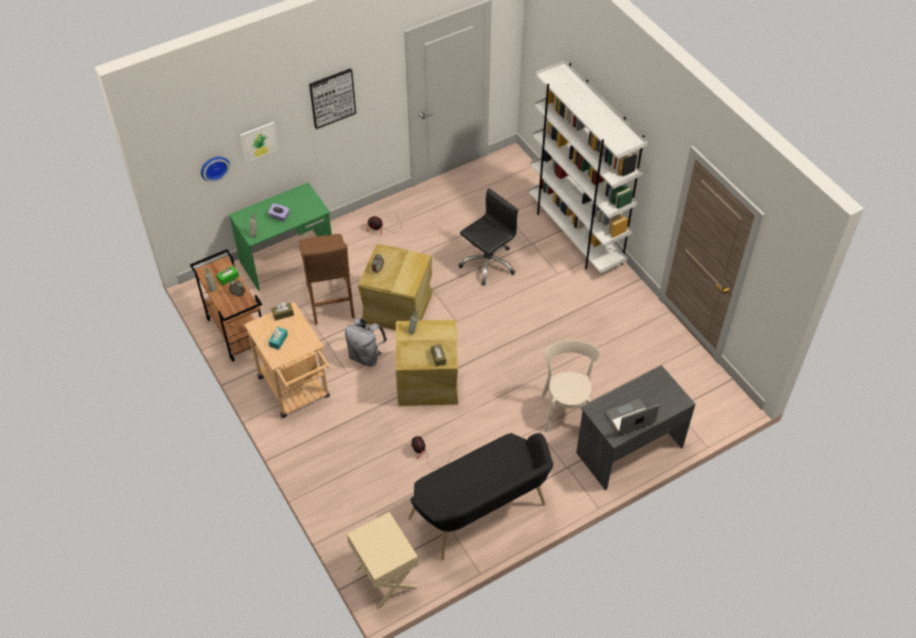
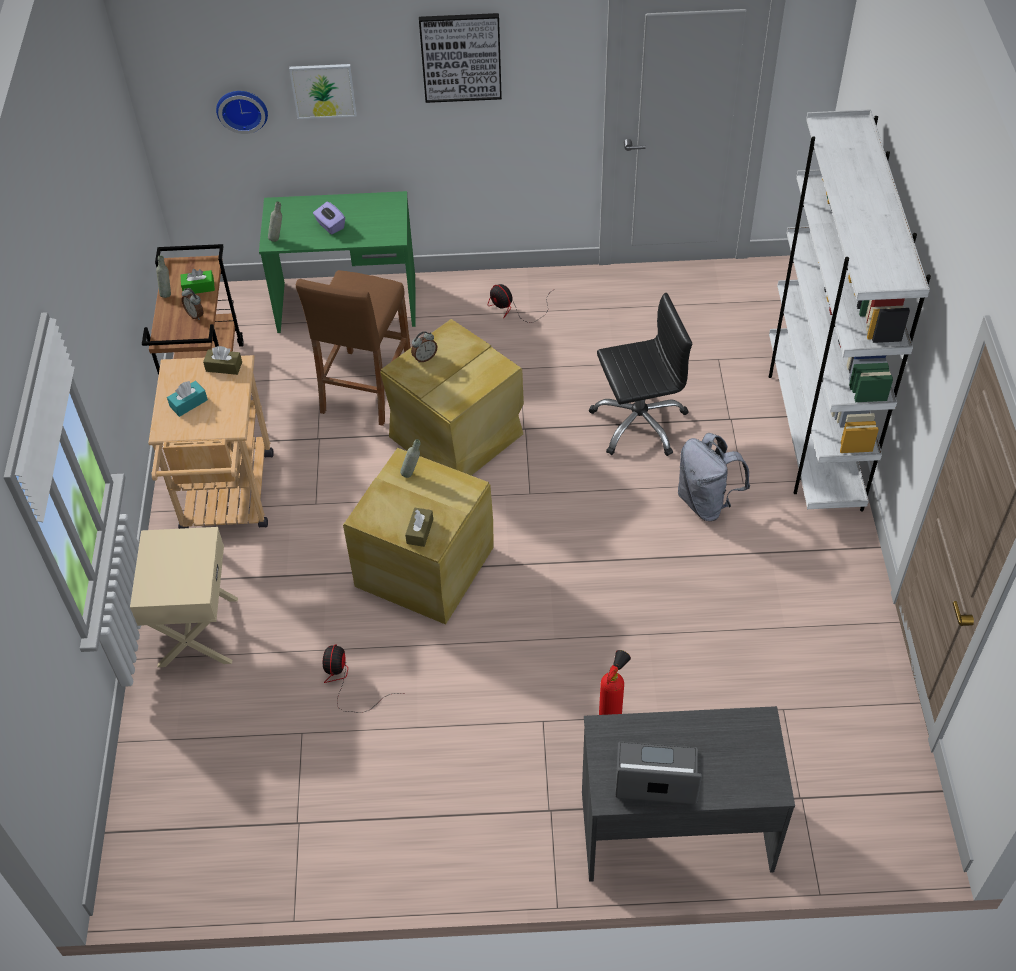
camera: 30 degrees right, 0 degrees up
grey backpack [345,318,387,367] -> grey backpack moved to [678,433,750,521]
beige nightstand [347,512,418,610] -> beige nightstand moved to [130,527,238,667]
black bench [408,433,553,560] -> none
beige chair [542,340,600,432] -> fire extinguisher [599,650,631,715]

